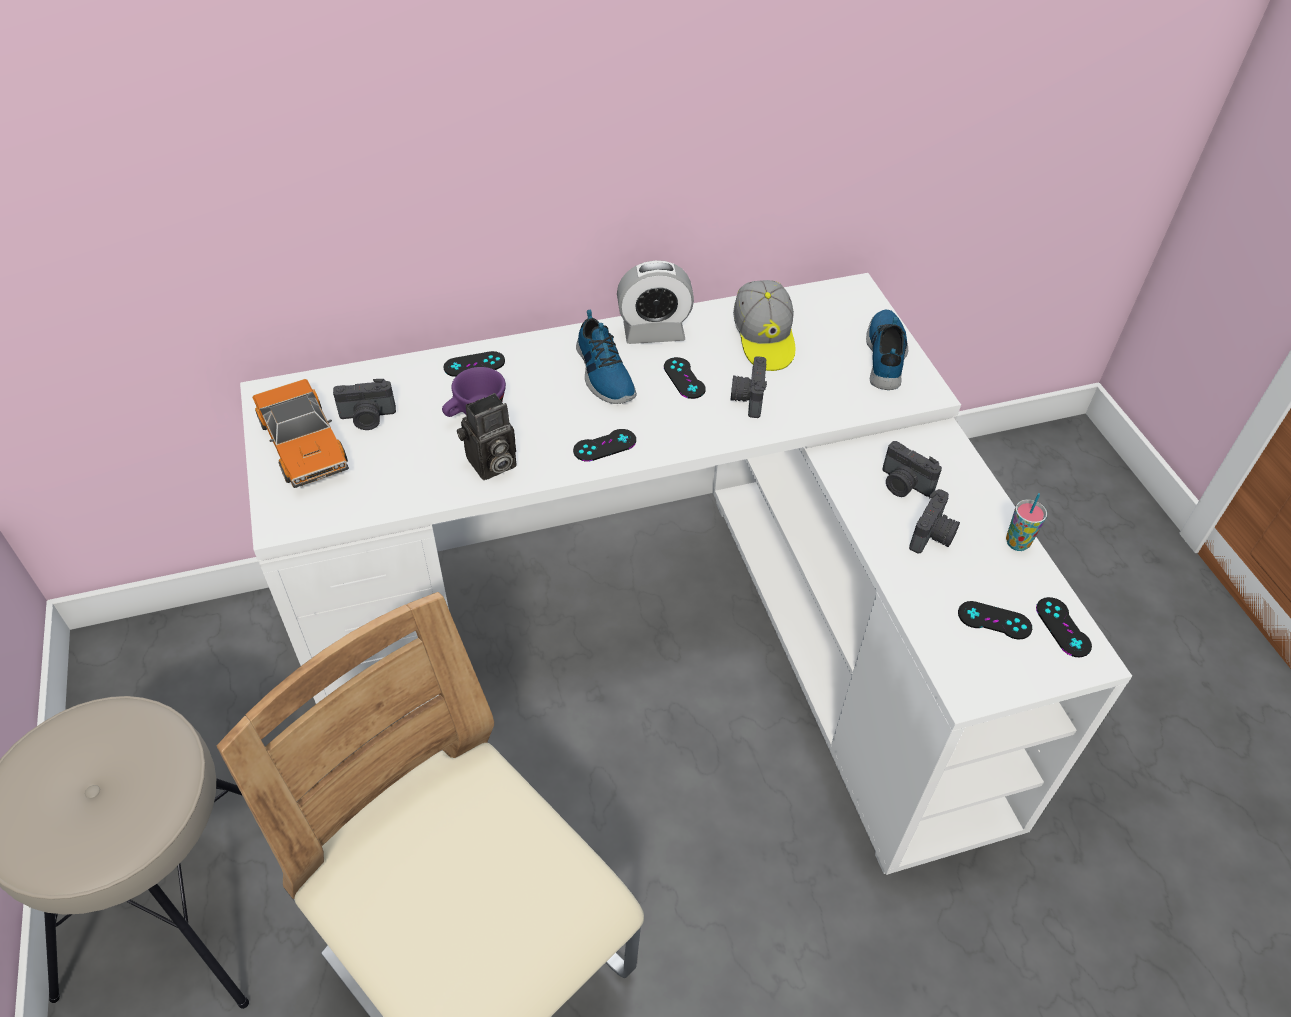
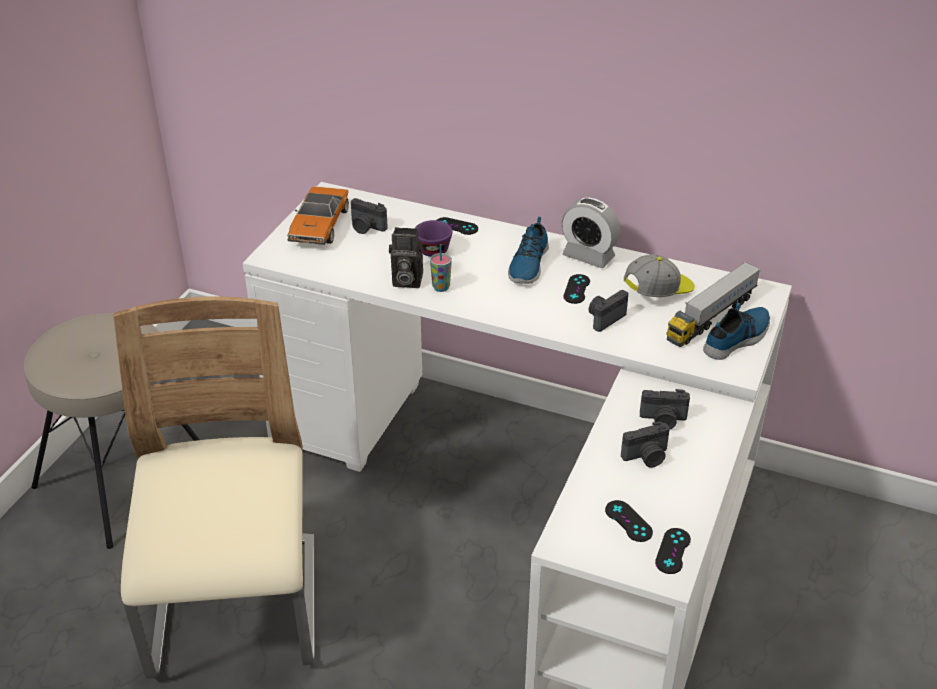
camera: 40 degrees right, 10 degrees down
black game controller [573,429,636,462] -> none
cap [733,280,795,371] -> cap turned 150 degrees counterclockwise [624,254,695,297]
camera [882,441,942,497] -> camera turned 75 degrees counterclockwise [640,389,690,429]
cup [1006,493,1047,551] -> cup moved to [430,244,452,292]
none -> toy truck [666,262,761,347]

